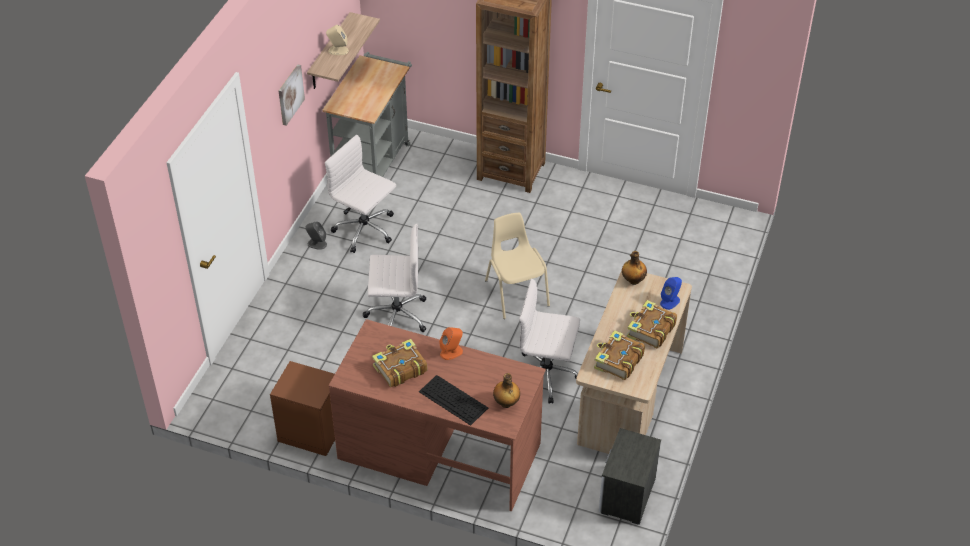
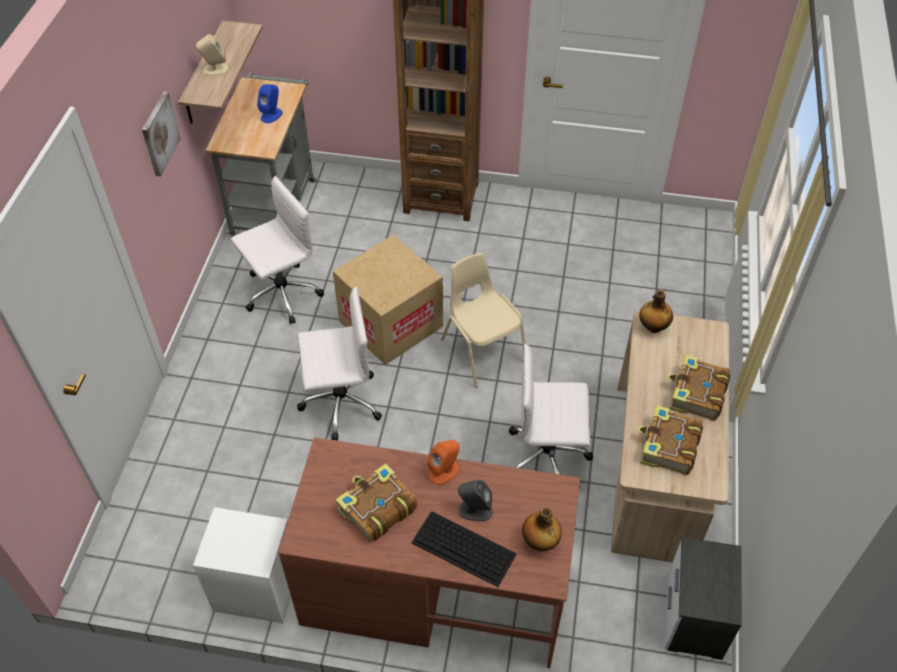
camera: 10 degrees left, 5 degrees up
brown nightstand [270,361,335,456] -> white nightstand [193,507,291,623]
grey speaker [305,221,327,250] -> grey speaker moved to [458,480,493,521]
white office chair [325,135,396,253] -> white office chair turned 120 degrees clockwise [231,176,324,324]
blue speaker [660,277,682,310] -> blue speaker moved to [257,84,283,123]
none -> cardboard box [333,235,443,365]

